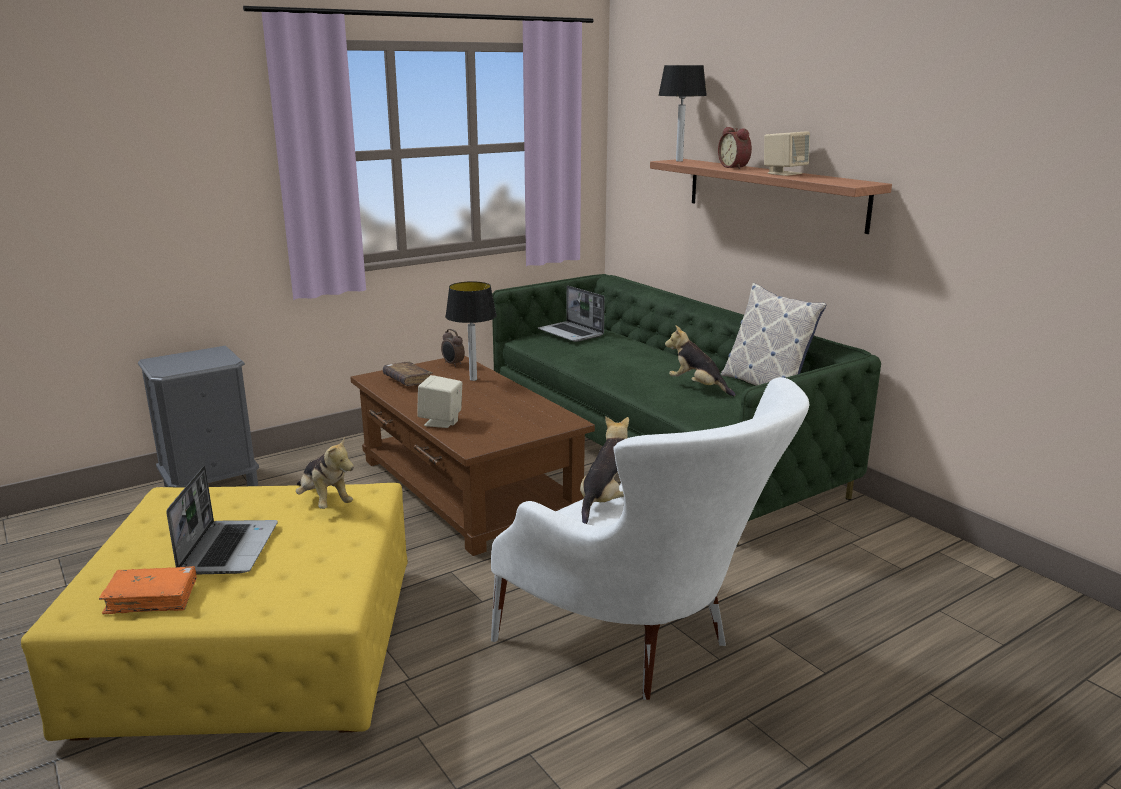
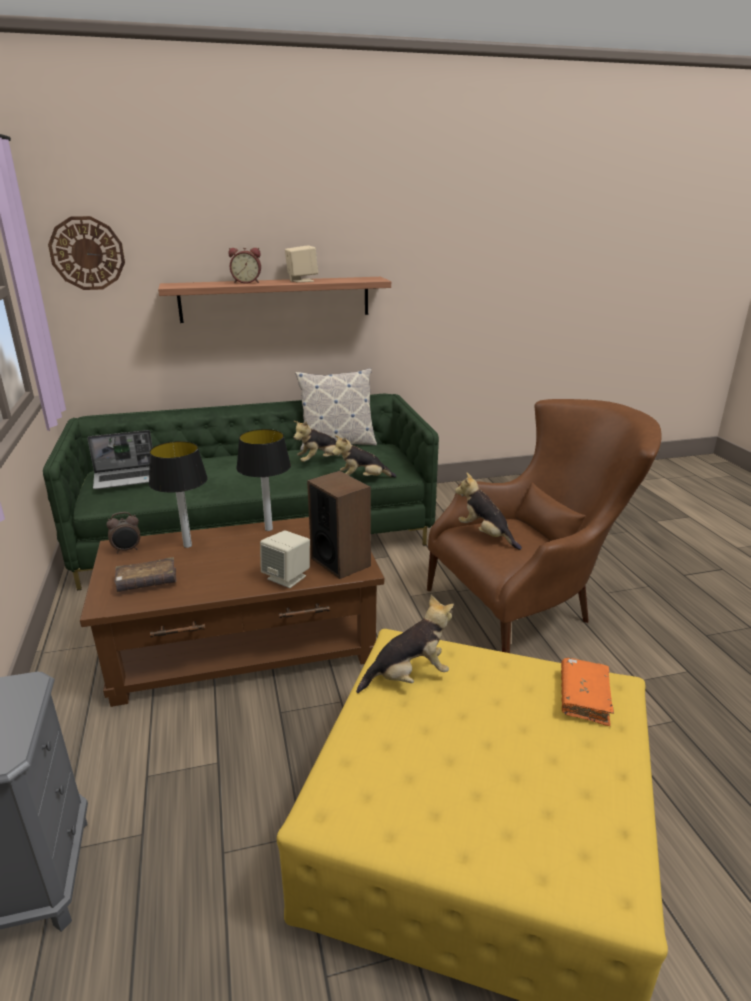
camera: 70 degrees left, 5 degrees up
orange book [99,566,197,614] -> orange book moved to [561,658,614,726]
laptop [166,466,278,575] -> none
white armchair [491,377,809,700] -> brown armchair [427,399,662,653]
table lamp [658,65,707,162] -> table lamp moved to [236,429,291,531]
none -> wall clock [48,216,125,290]
none -> speaker [307,471,371,579]
none -> plush toy [332,435,396,477]

